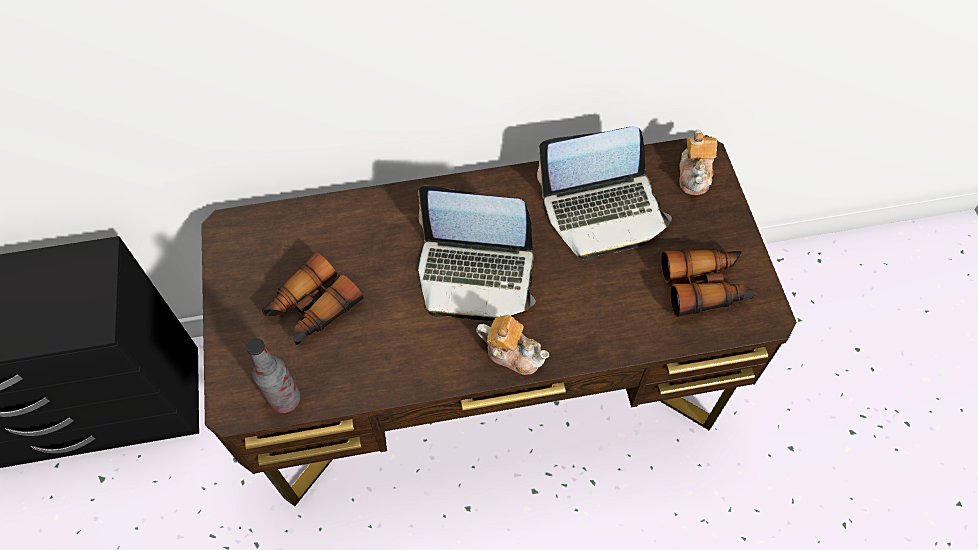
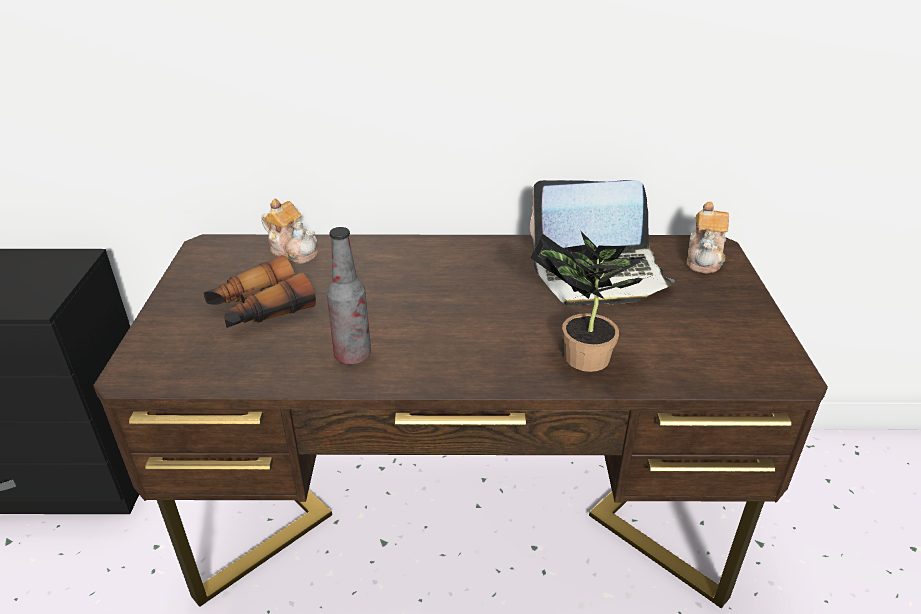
camera: 10 degrees right, 25 degrees down
bottle [246,338,301,413] -> bottle moved to [327,227,371,365]
laptop [418,186,535,321] -> none
teapot [476,315,549,375] -> teapot moved to [261,198,318,264]
binoculars [661,249,755,317] -> none
none -> potted plant [530,232,651,372]

